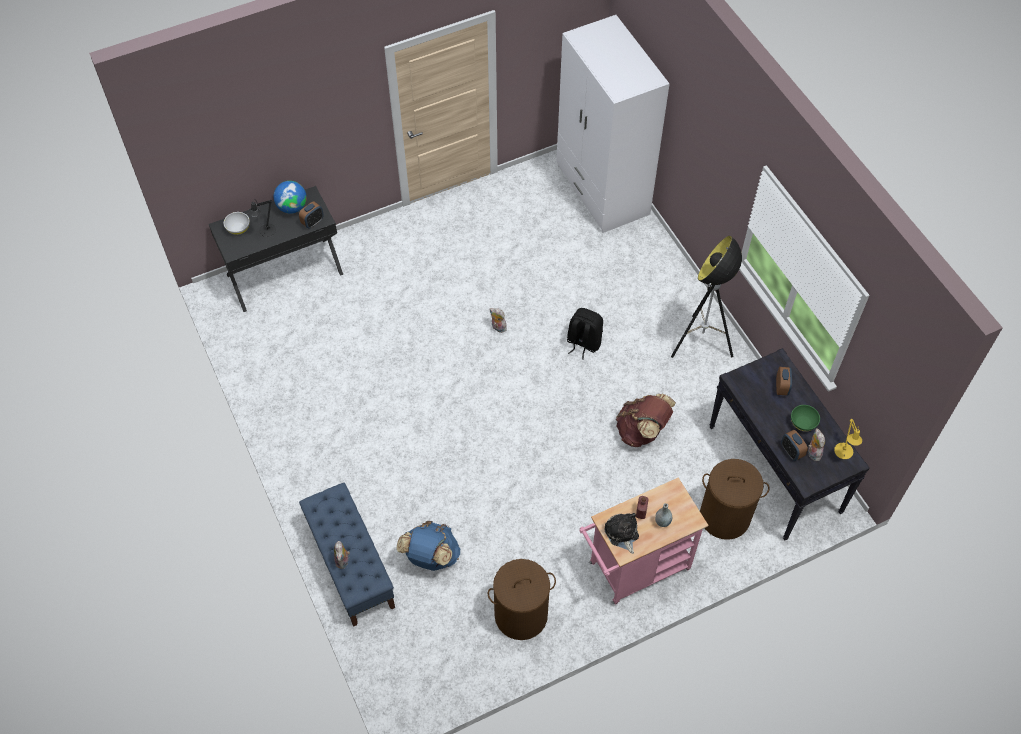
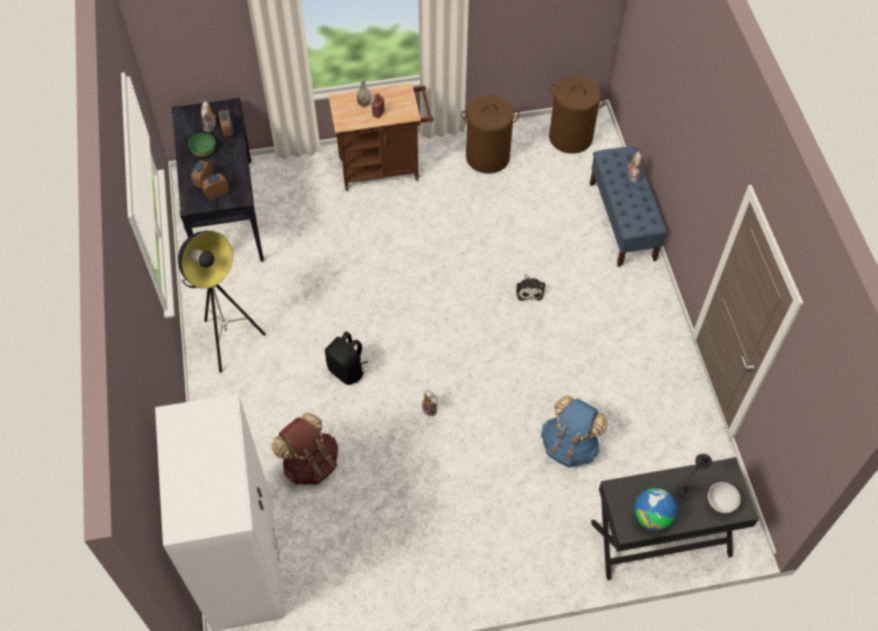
camera: 165 degrees left, 0 degrees up
alarm clock [299,202,324,229] -> alarm clock moved to [201,173,229,200]
blue backpack [397,521,460,571] -> blue backpack moved to [541,395,608,468]
pink cart [579,478,708,605] -> brown cart [328,83,434,191]
plush toy [604,513,639,554] -> plush toy moved to [516,274,545,301]
brown backpack [616,394,676,447] -> brown backpack moved to [271,413,338,485]
brown laundry basket [700,459,770,540] -> brown laundry basket moved to [549,76,605,154]
yellow table lamp [834,419,862,459] -> none

